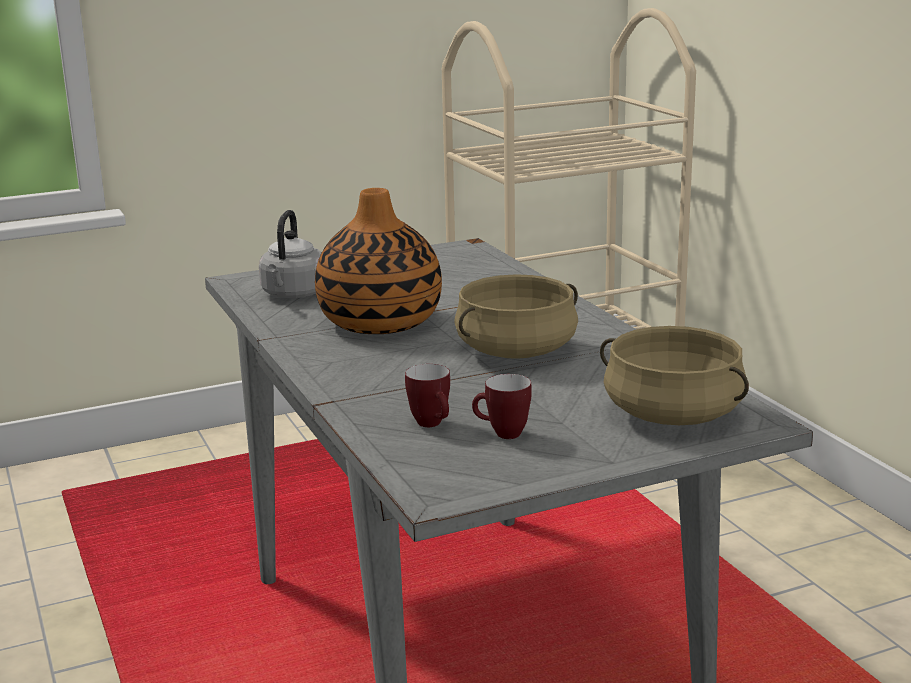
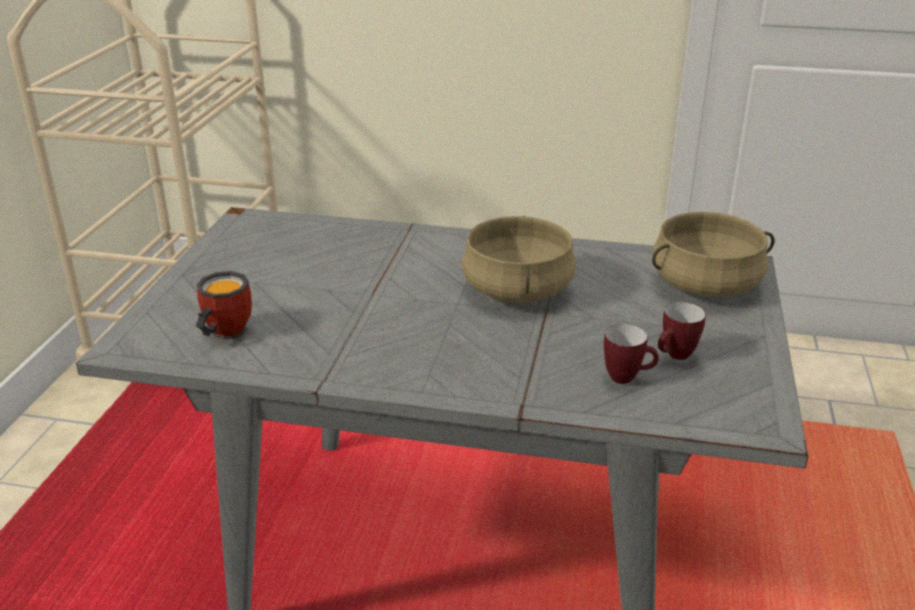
camera: 55 degrees left, 10 degrees up
grey kettle [259,210,322,298] -> mug [196,271,252,340]
vase [315,188,442,334] -> none

